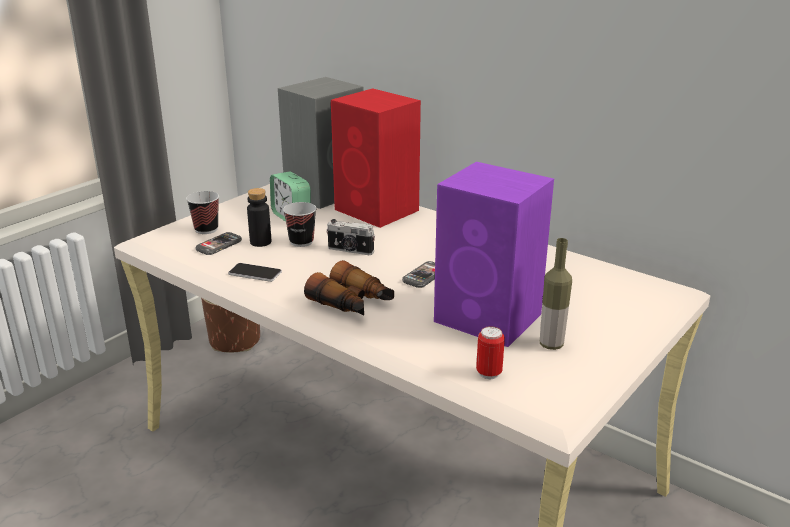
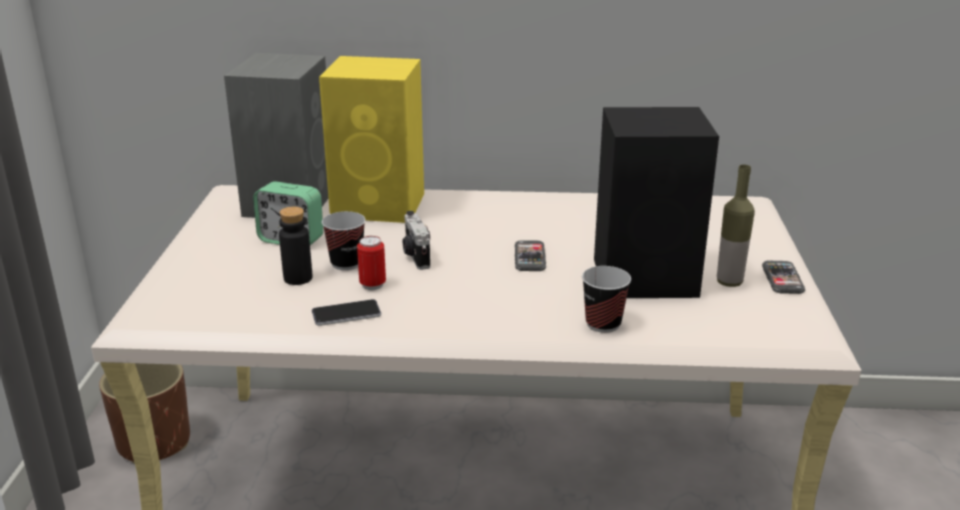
camera: 35 degrees left, 0 degrees up
cup [186,191,219,234] -> cup moved to [582,266,631,333]
phone [195,232,242,255] -> phone moved to [762,261,805,294]
binoculars [304,260,394,315] -> none
camera [327,219,375,255] -> camera turned 90 degrees clockwise [403,211,430,270]
red speaker [331,88,421,228] -> yellow speaker [319,56,424,223]
purple speaker [434,162,554,347] -> black speaker [594,107,719,298]
can [476,326,505,379] -> can moved to [357,236,386,290]

